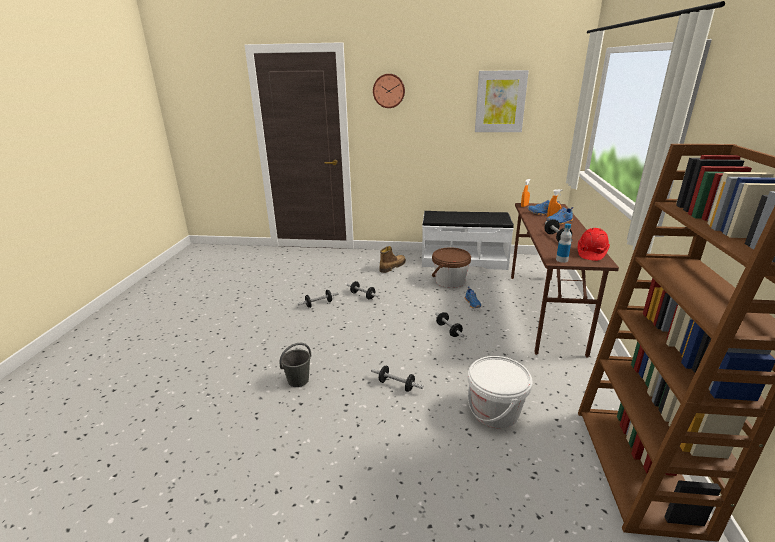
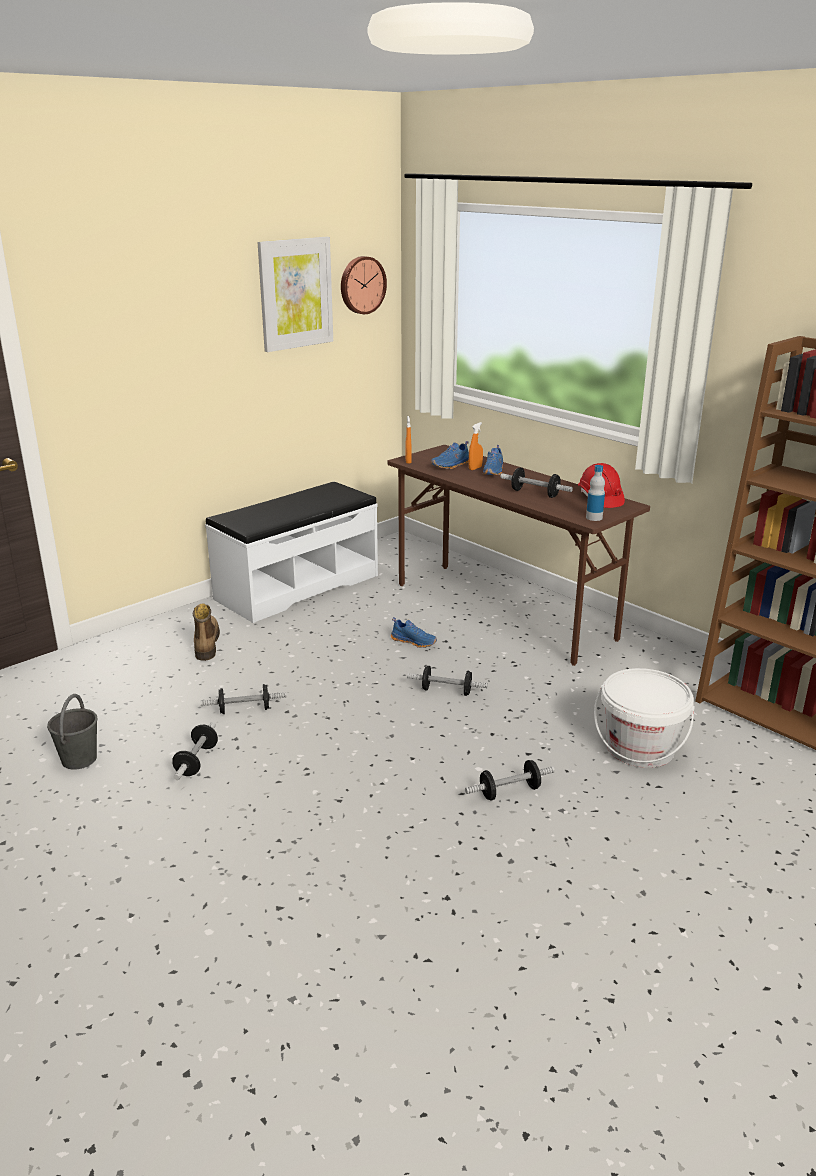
camera: 50 degrees left, 0 degrees up
grey bucket [280,343,311,387] -> grey bucket moved to [47,694,98,770]
wall clock [373,74,405,108] -> wall clock moved to [341,256,387,314]
brown bucket [432,248,471,288] -> none

